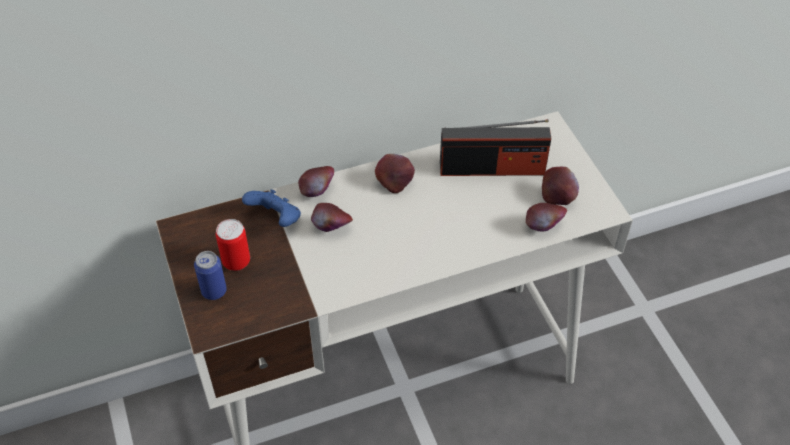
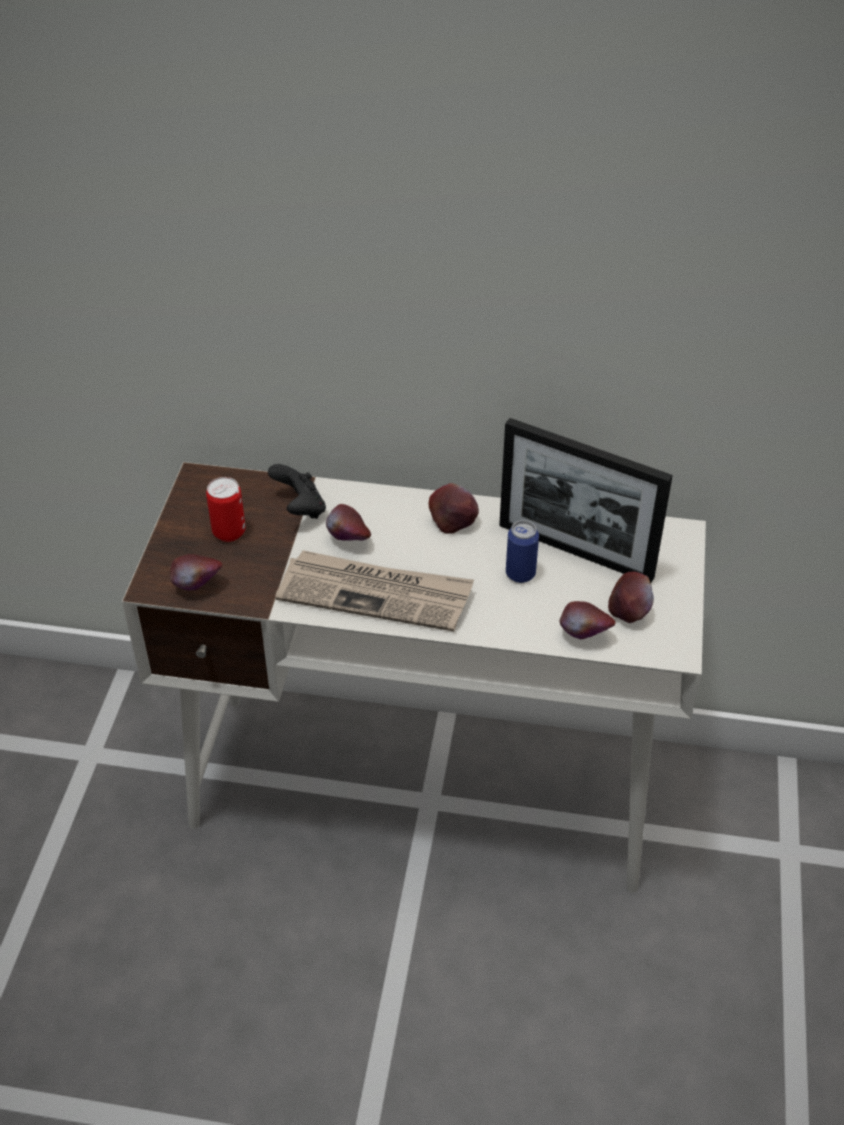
camera: 30 degrees right, 5 degrees down
can [194,251,227,300] -> can moved to [506,520,539,583]
blue game controller [242,189,301,227] -> black game controller [268,464,326,519]
apple [298,166,334,197] -> apple moved to [170,554,223,590]
radio [440,119,551,176] -> picture frame [499,418,673,583]
none -> newspaper [275,550,474,631]

